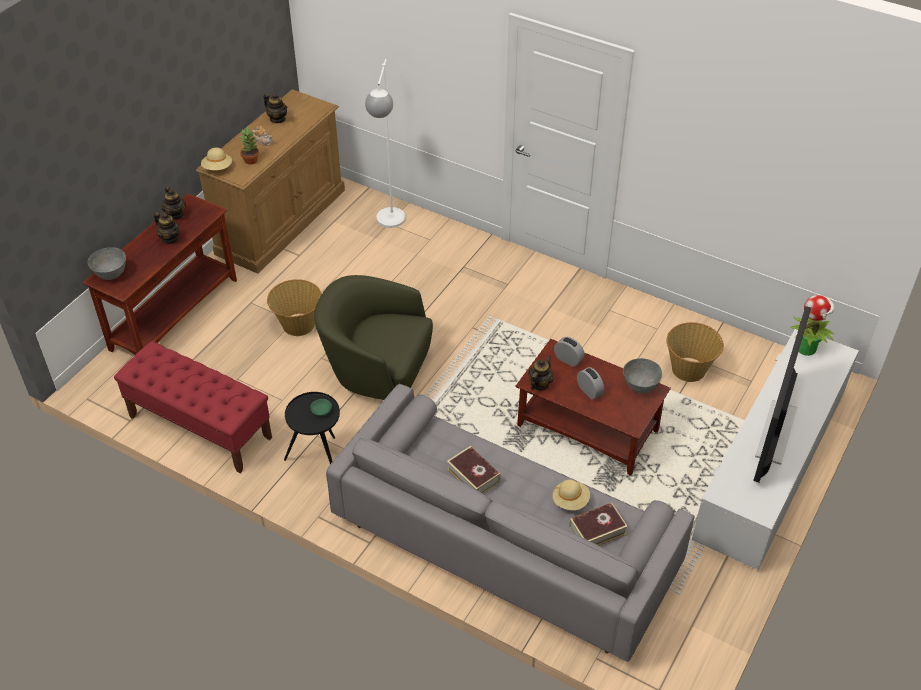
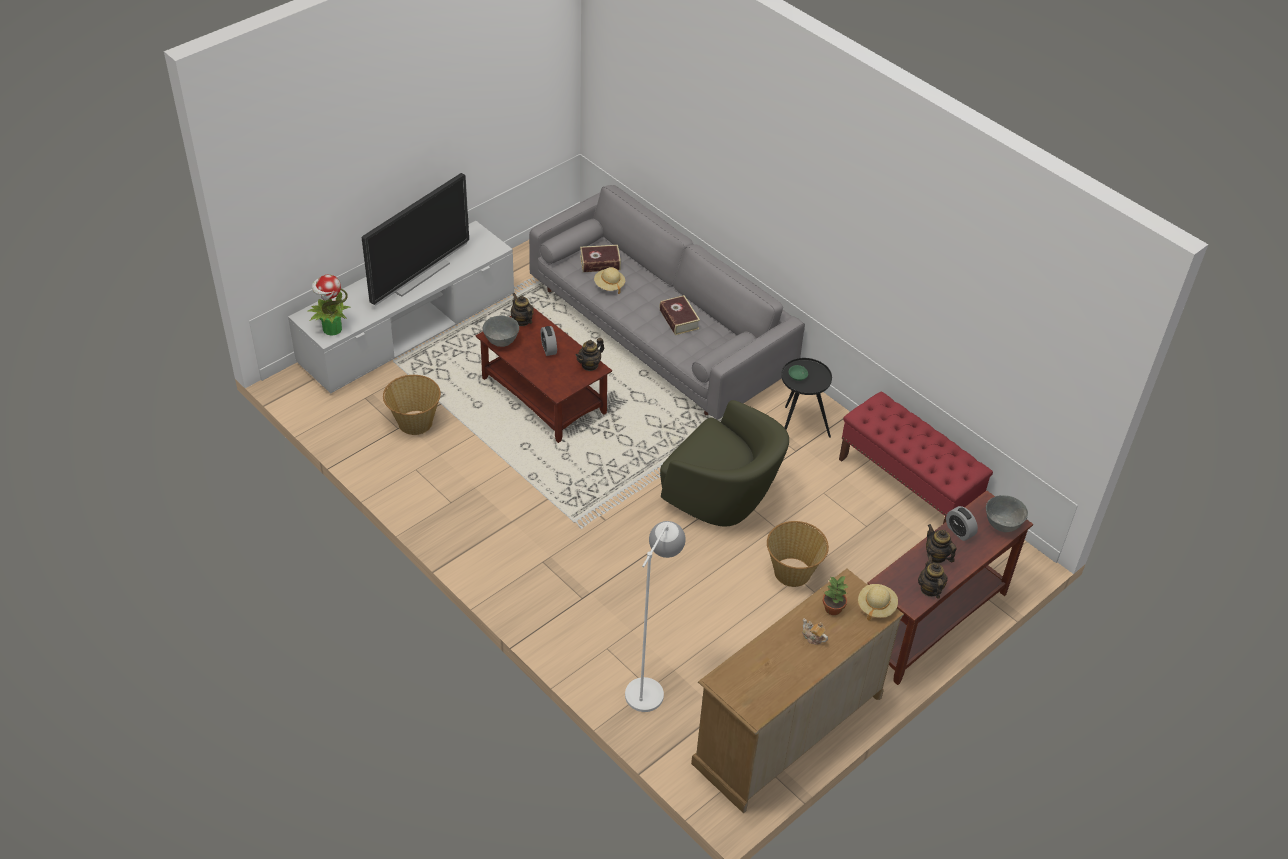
camera: 165 degrees left, 0 degrees up
teapot [264,94,287,123] -> teapot moved to [511,293,534,326]
alarm clock [554,337,585,367] -> alarm clock moved to [946,506,978,541]

